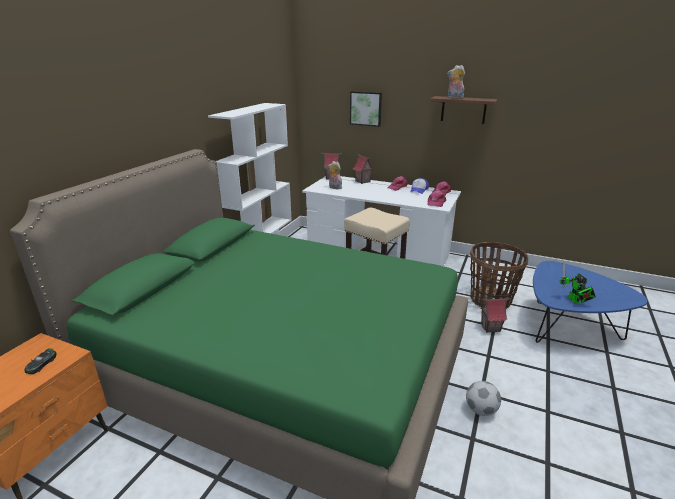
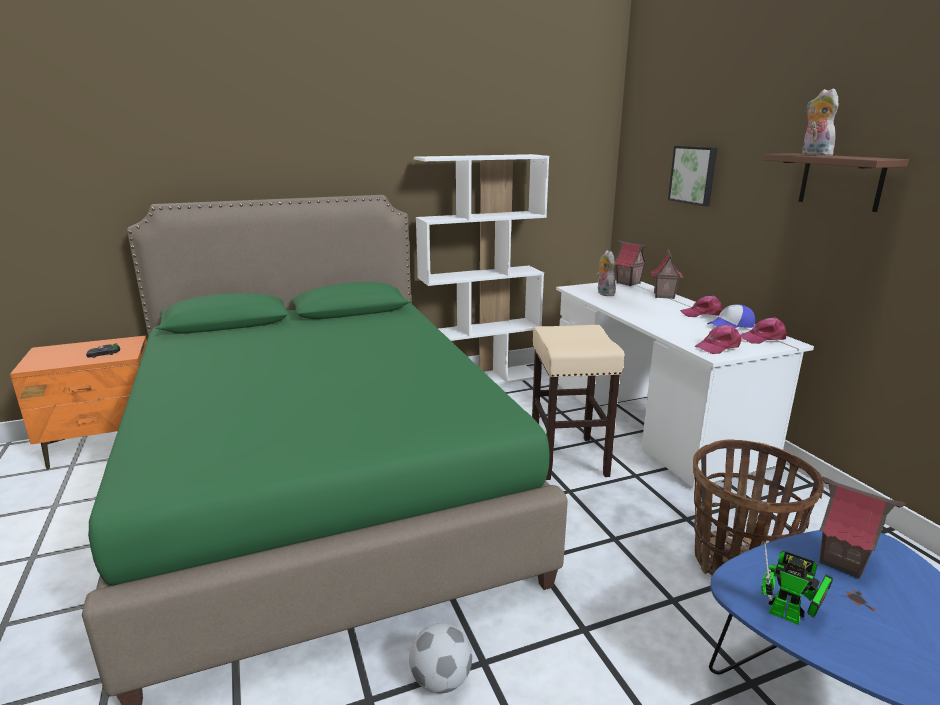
camera: 45 degrees right, 5 degrees down
toy house [480,298,510,333] -> toy house moved to [819,476,906,579]
toy robot [560,262,596,303] -> toy robot turned 90 degrees counterclockwise [761,542,833,625]

